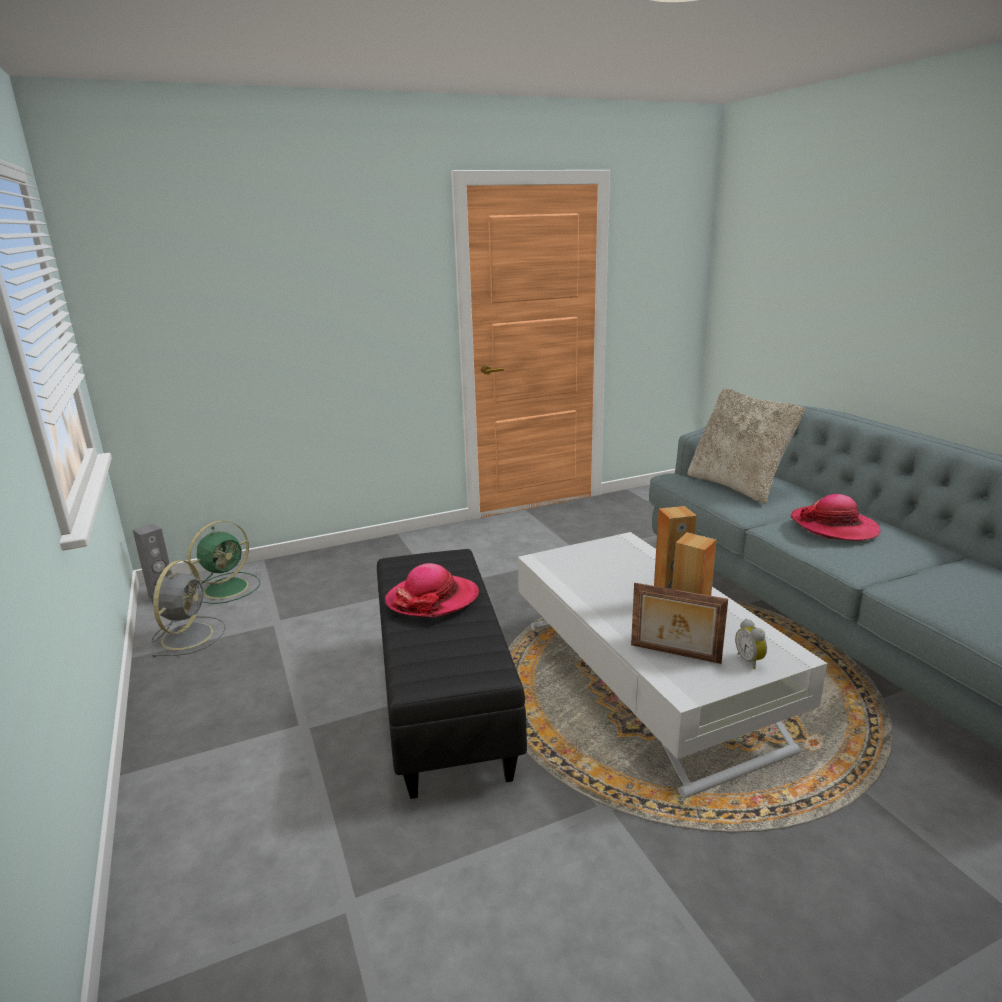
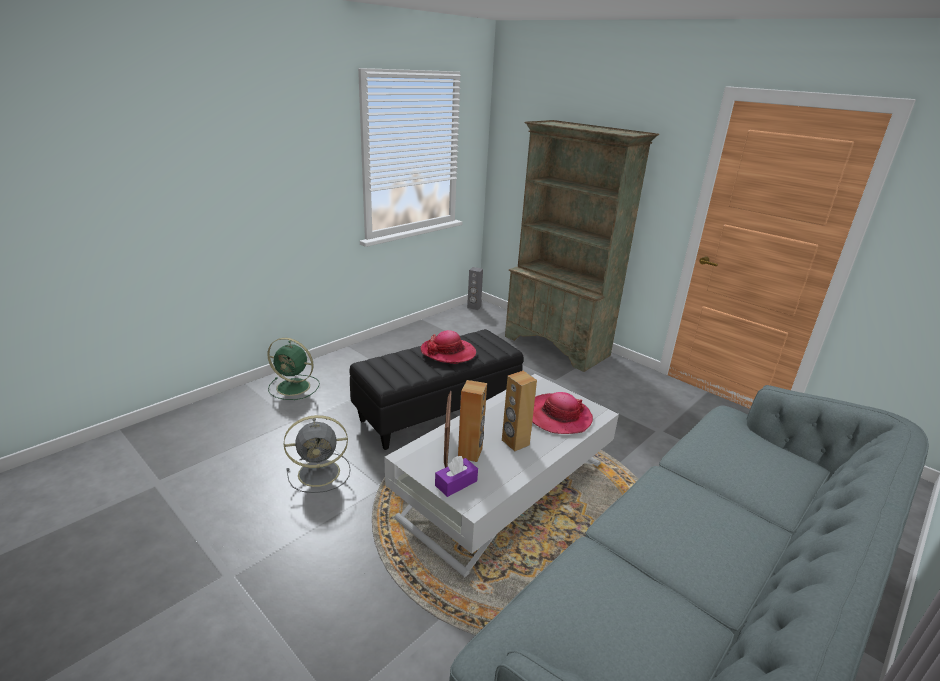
camera: 65 degrees right, 5 degrees up
grey fan [151,560,226,657] -> grey fan moved to [284,415,351,493]
green fan [188,521,260,604] -> green fan moved to [267,338,320,400]
beige pillow [687,388,806,503] -> none
alarm clock [735,619,767,669] -> purple tissue box [435,456,478,497]
hat [790,494,880,541] -> hat moved to [532,392,593,434]
none -> green bookcase [505,120,660,372]

